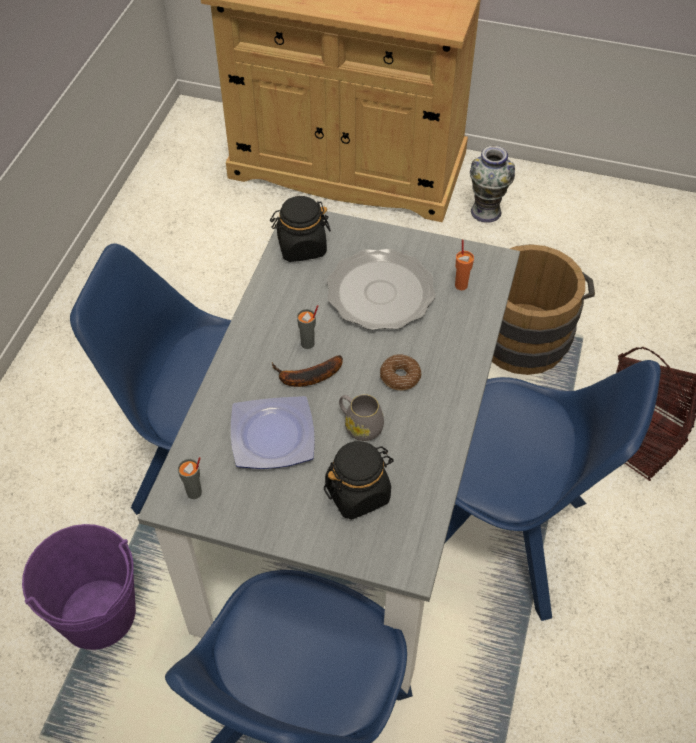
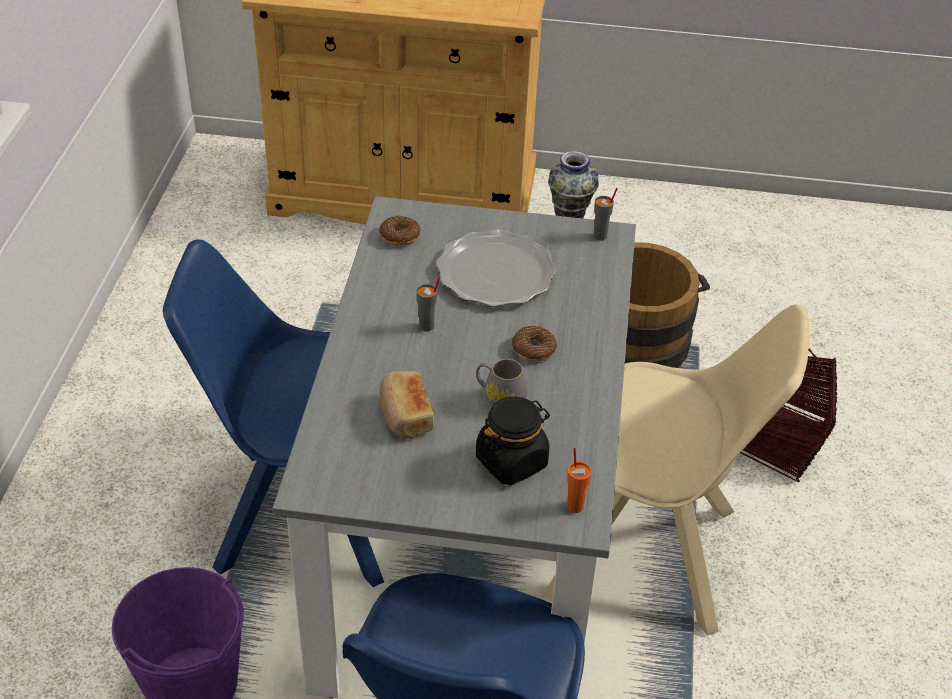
camera: 10 degrees left, 10 degrees down
grey cup [178,457,202,499] -> grey cup moved to [593,188,618,241]
plate [231,396,315,469] -> bread [380,371,434,439]
black jar [270,196,331,262] -> donut [380,215,421,246]
banana [272,355,343,387] -> none
blue chair [445,360,661,621] -> beige chair [544,304,809,636]
orange cup [455,239,474,290] -> orange cup moved to [567,448,592,513]

